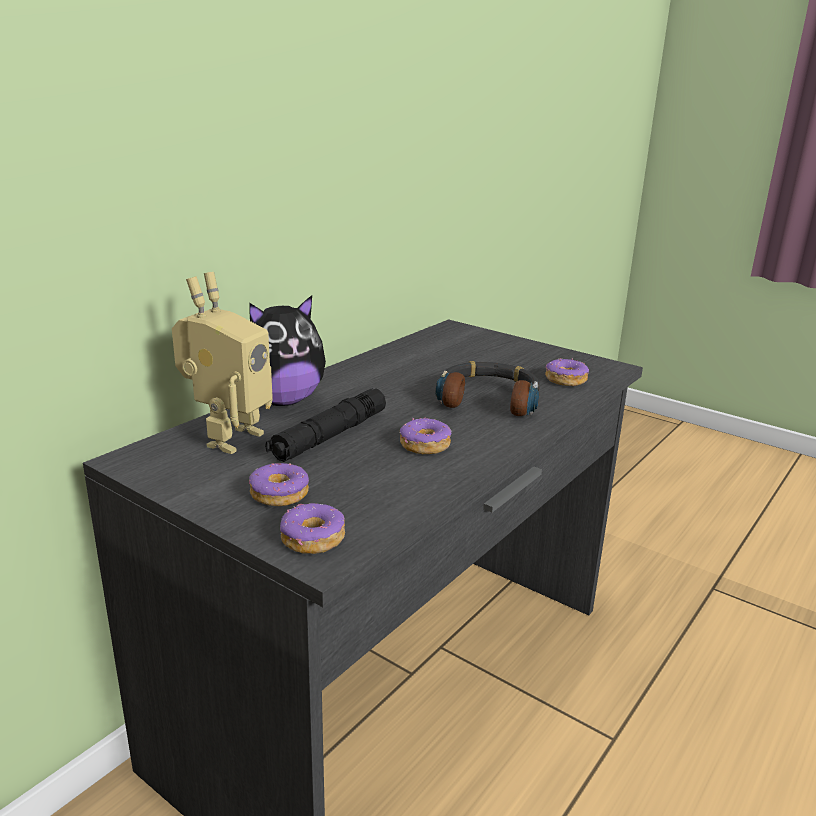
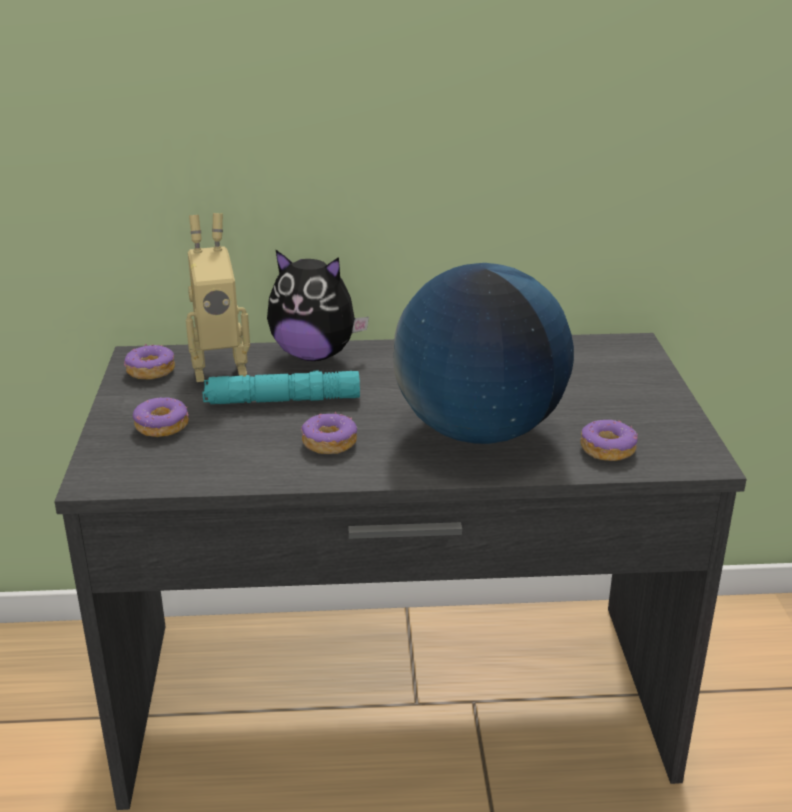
camera: 50 degrees right, 5 degrees up
black flashlight [265,388,386,462] -> turquoise flashlight [203,370,360,404]
donut [280,503,345,554] -> donut moved to [124,344,175,379]
headphones [436,361,539,416] -> globe [393,263,574,444]

